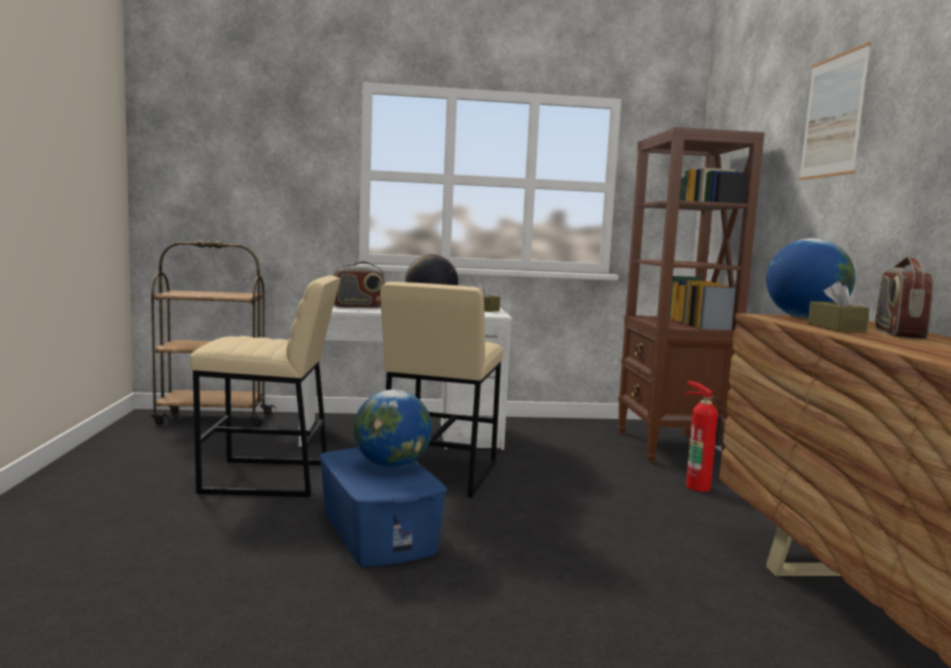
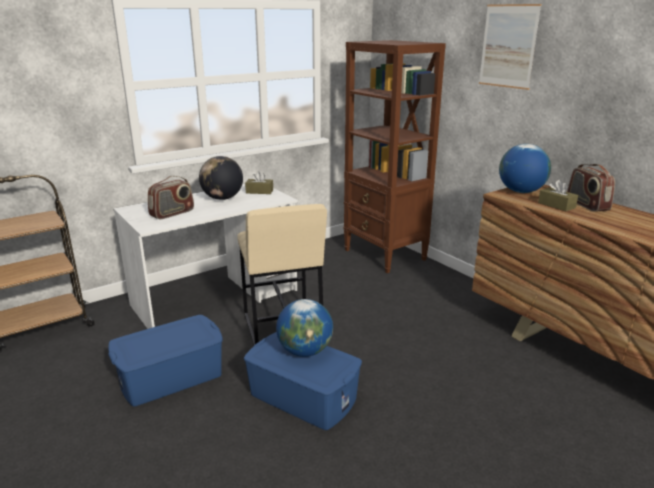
camera: 30 degrees left, 15 degrees up
beige chair [190,275,340,497] -> blue storage box [108,315,223,407]
fire extinguisher [685,381,723,492] -> none

